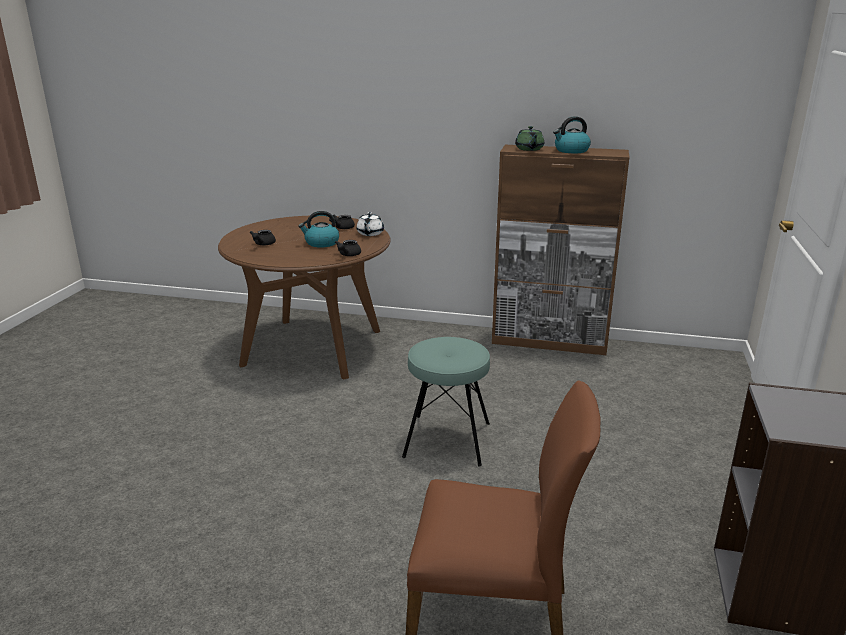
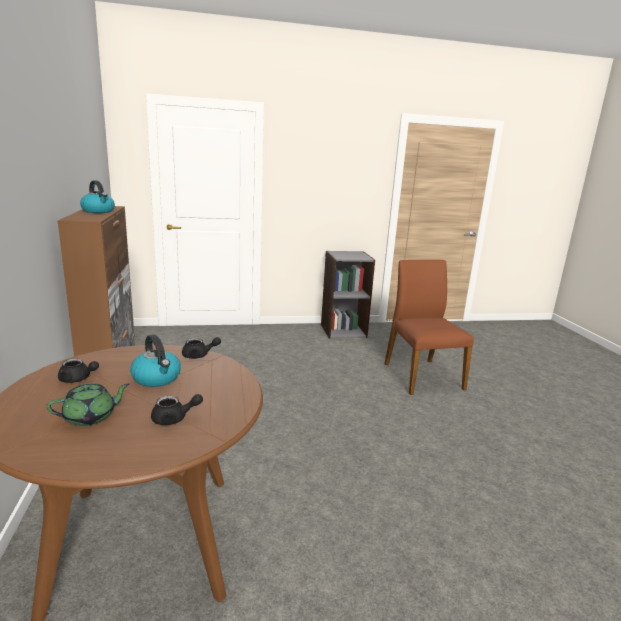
camera: 115 degrees left, 5 degrees down
white teapot [356,212,384,236] -> none
turquoise stool [402,337,490,467] -> none
green teapot [515,126,544,151] -> green teapot moved to [47,383,129,426]

